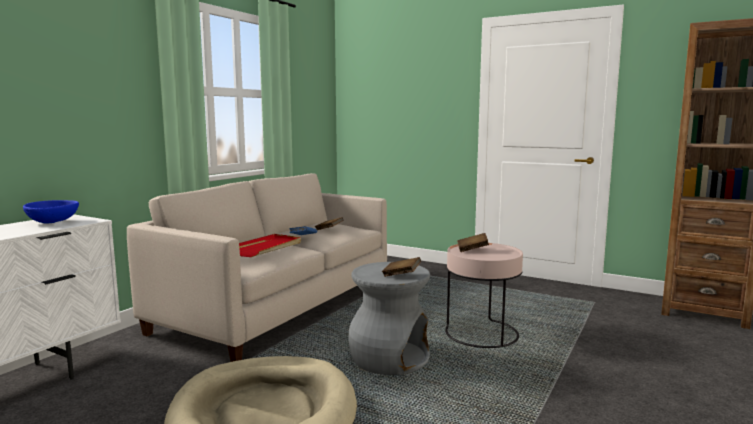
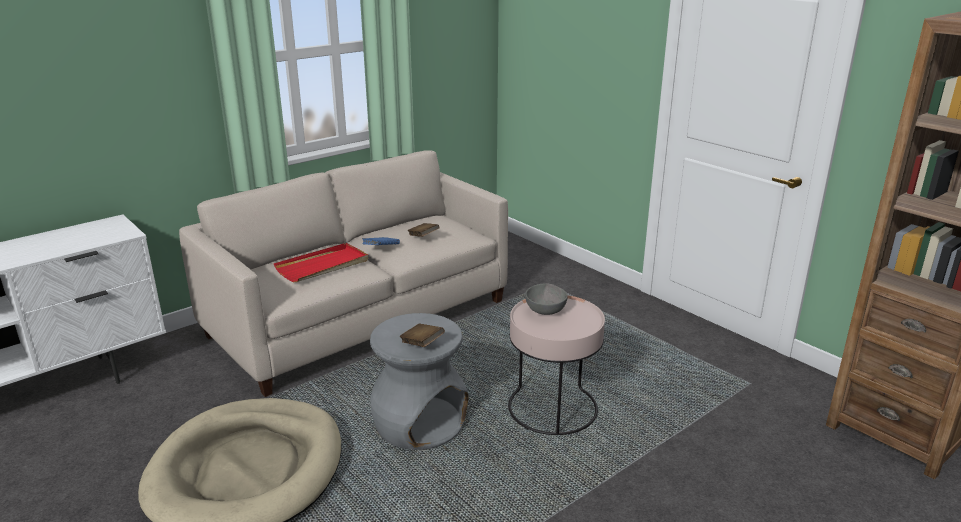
camera: 20 degrees right, 15 degrees up
blue bowl [23,200,79,223] -> none
brown book [457,233,489,252] -> grey bowl [525,283,568,315]

